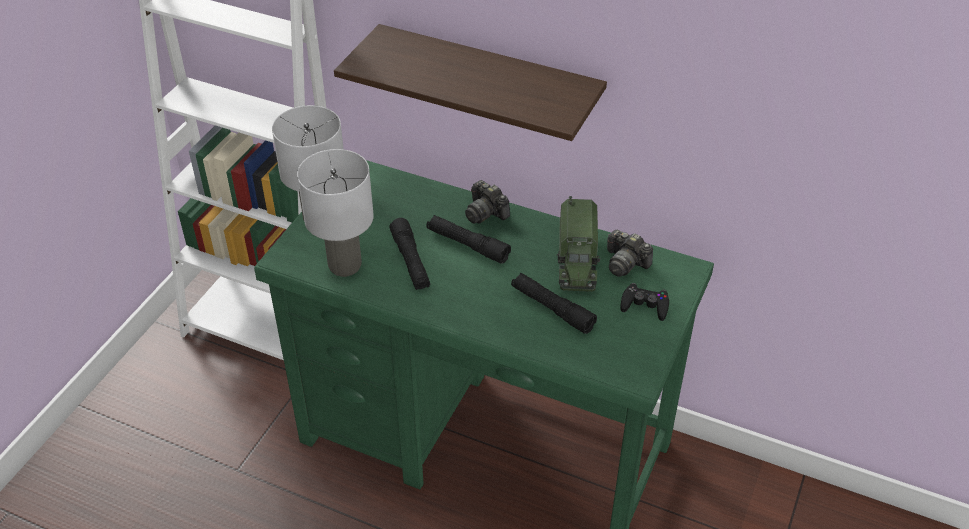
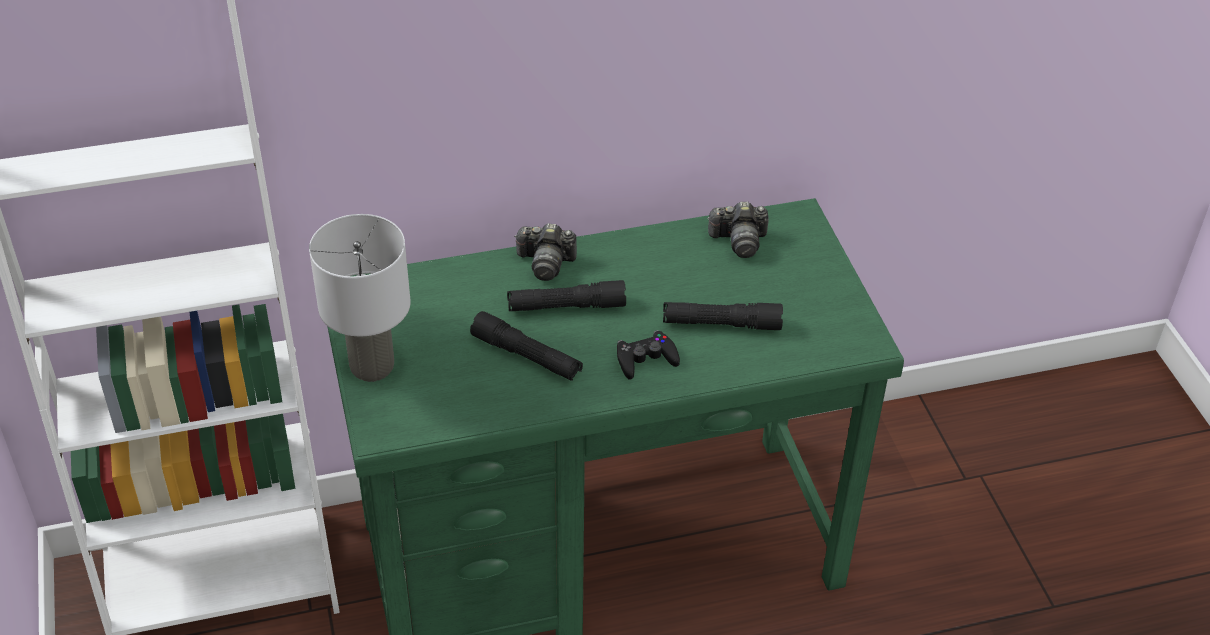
camera: 40 degrees left, 0 degrees up
white table lamp [297,149,374,277] -> none
shelf [334,24,607,141] -> none
toy truck [557,196,600,292] -> none
black game controller [620,283,669,321] -> black game controller moved to [617,330,680,380]

